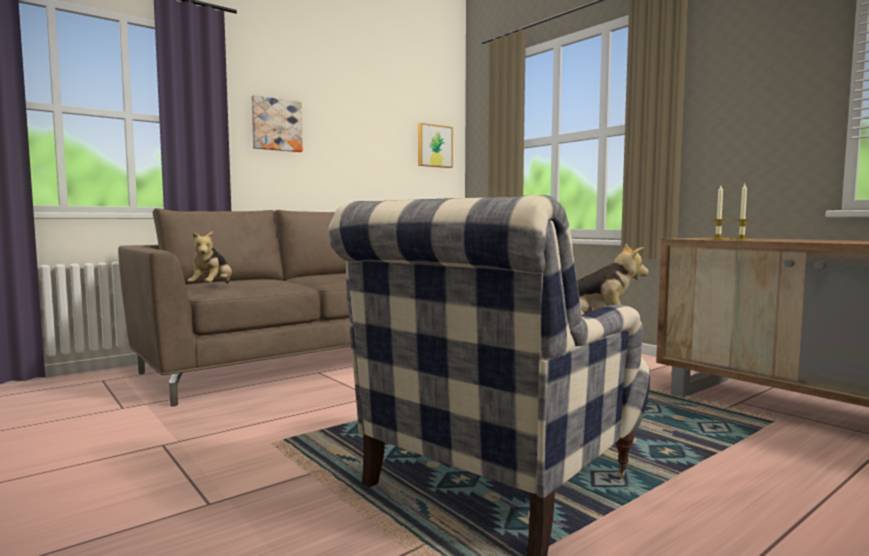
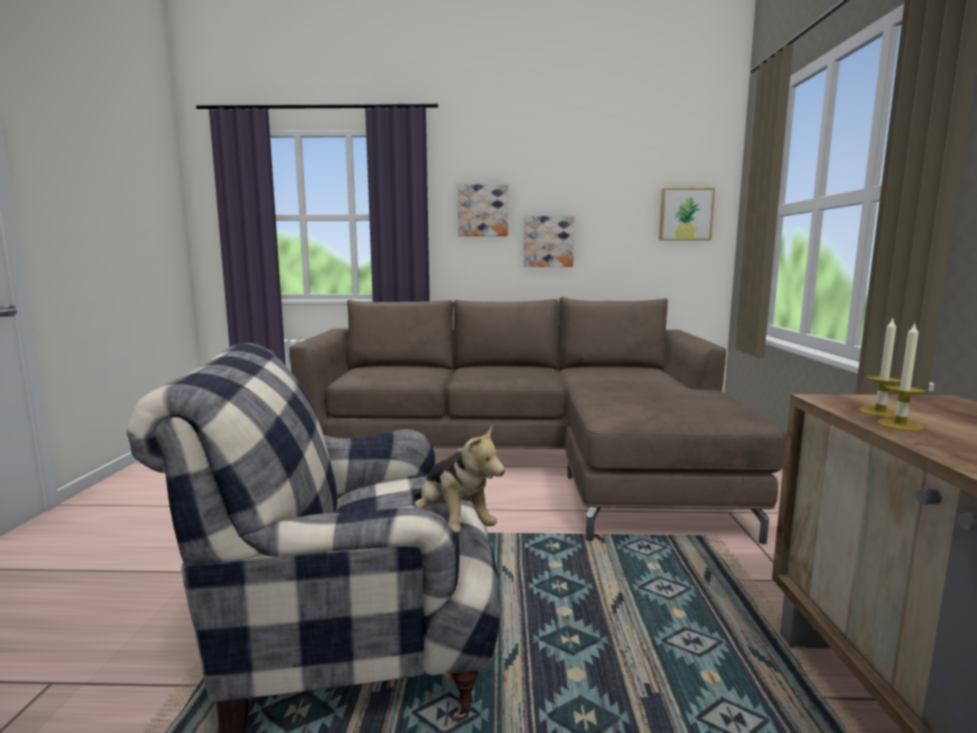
camera: 40 degrees right, 5 degrees up
plush toy [188,231,232,283] -> none
none -> picture [524,216,575,267]

